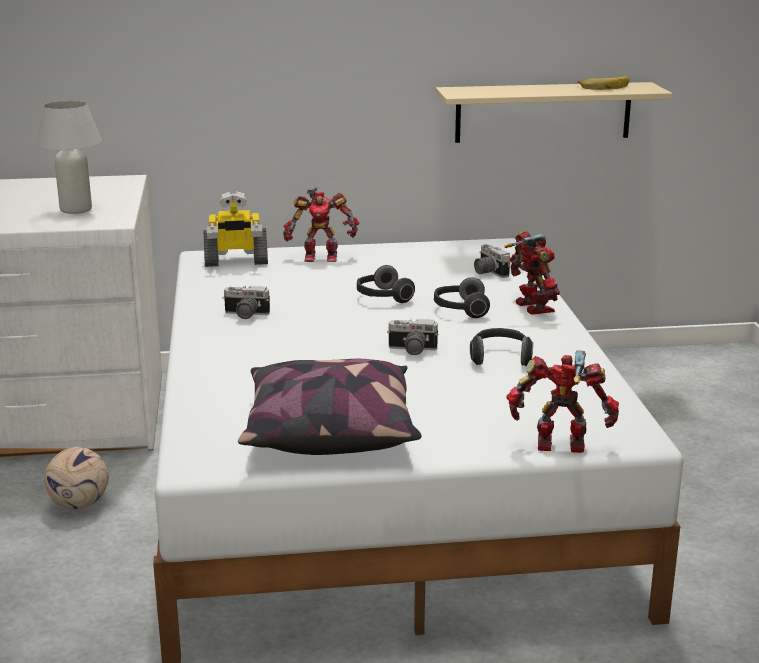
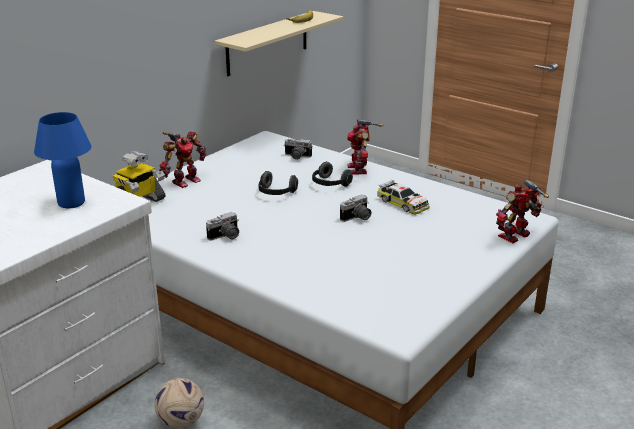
camera: 45 degrees left, 5 degrees up
white table lamp [36,100,102,214] -> blue table lamp [34,112,92,208]
pillow [238,359,421,455] -> none
headphones [470,328,533,366] -> toy car [377,179,430,215]
toy robot [505,231,560,315] -> toy robot turned 120 degrees counterclockwise [347,119,383,175]

